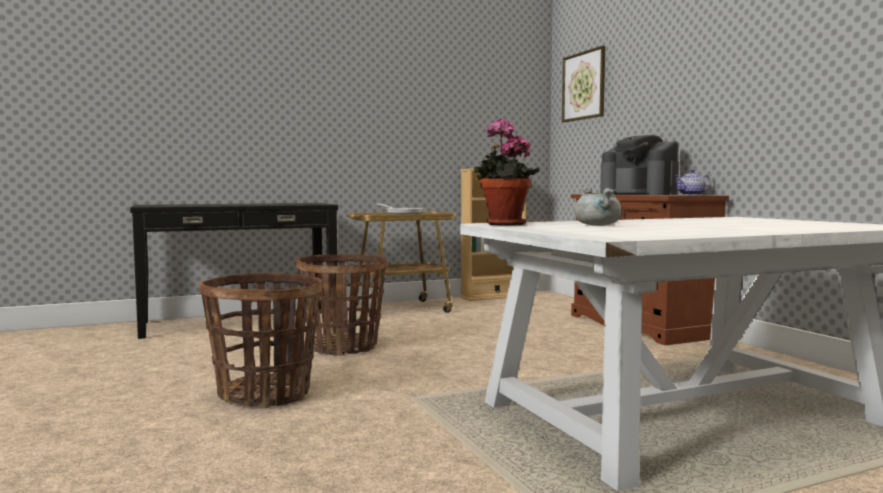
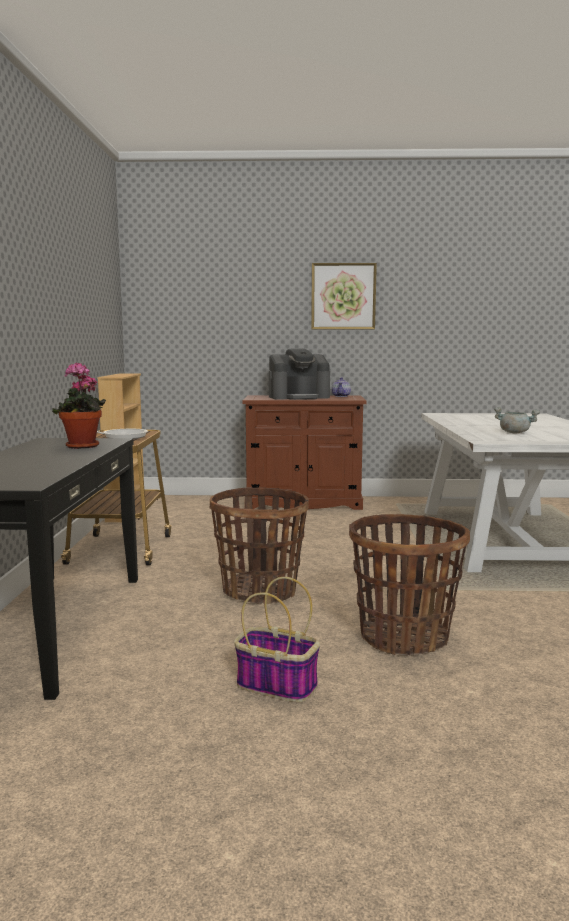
camera: 65 degrees left, 5 degrees up
potted plant [474,119,540,225] -> potted plant moved to [52,362,106,449]
picture [562,46,605,122] -> picture moved to [311,263,377,329]
none -> basket [234,577,320,702]

